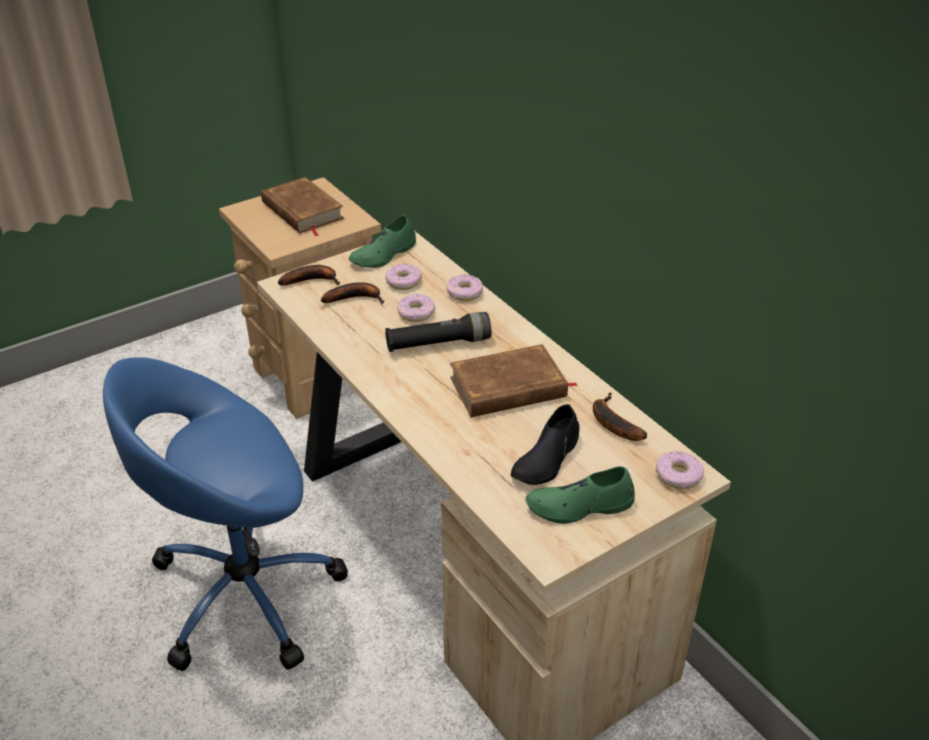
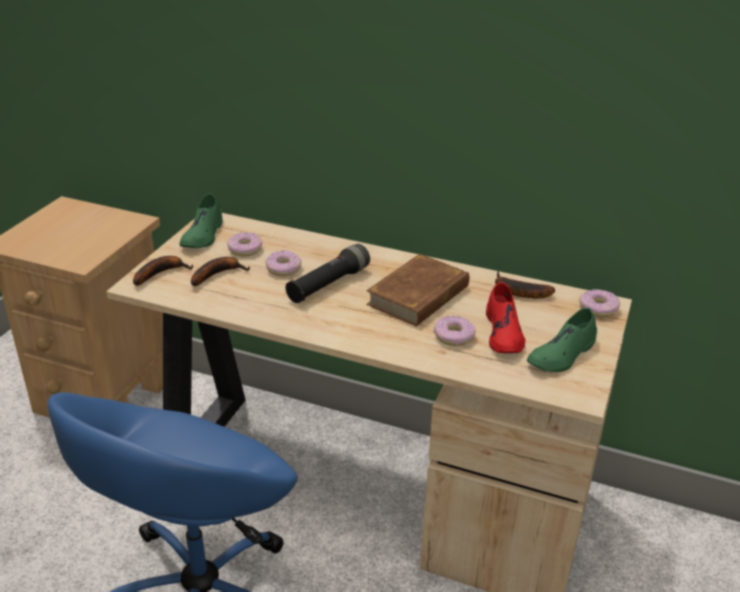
camera: 35 degrees left, 5 degrees down
brown book [261,177,344,237] -> none
donut [446,274,483,301] -> donut moved to [434,316,476,346]
black shoe [511,404,580,485] -> red shoe [486,282,526,353]

